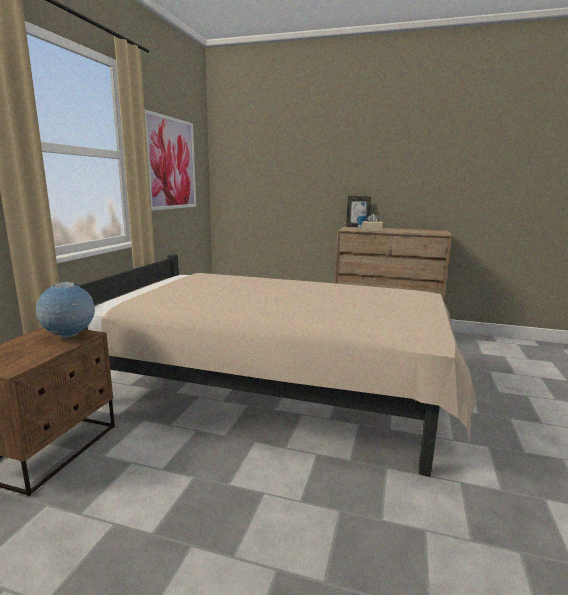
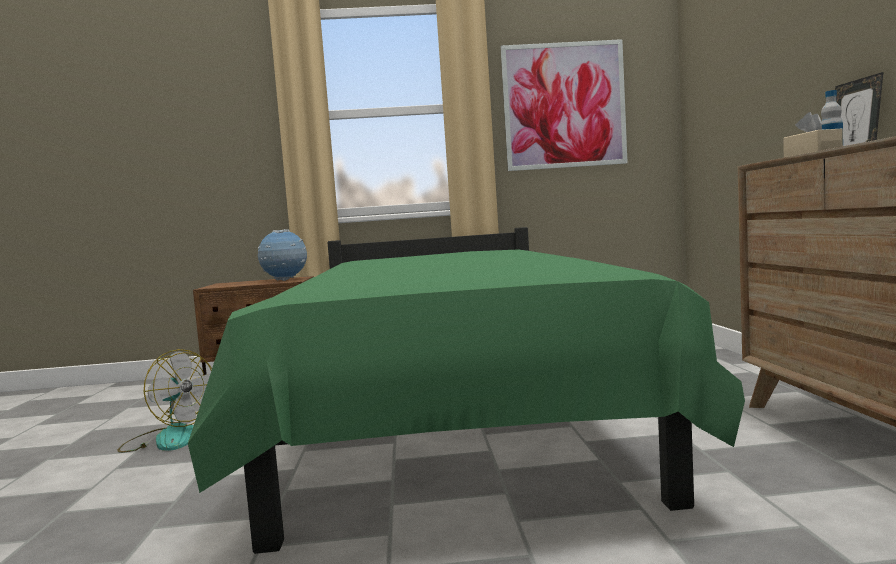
camera: 70 degrees right, 10 degrees down
beige bed [75,254,477,477] -> green bed [188,227,745,554]
none -> fan [117,349,212,453]

